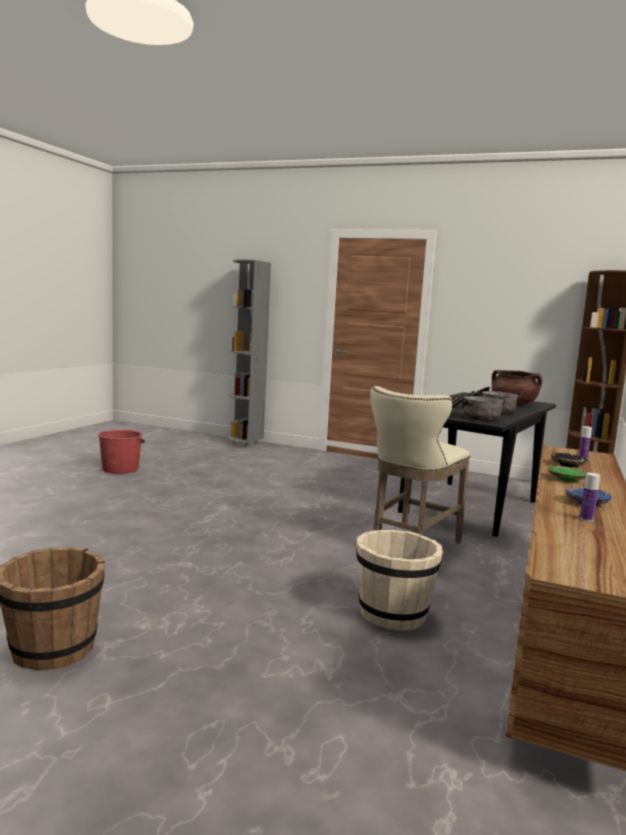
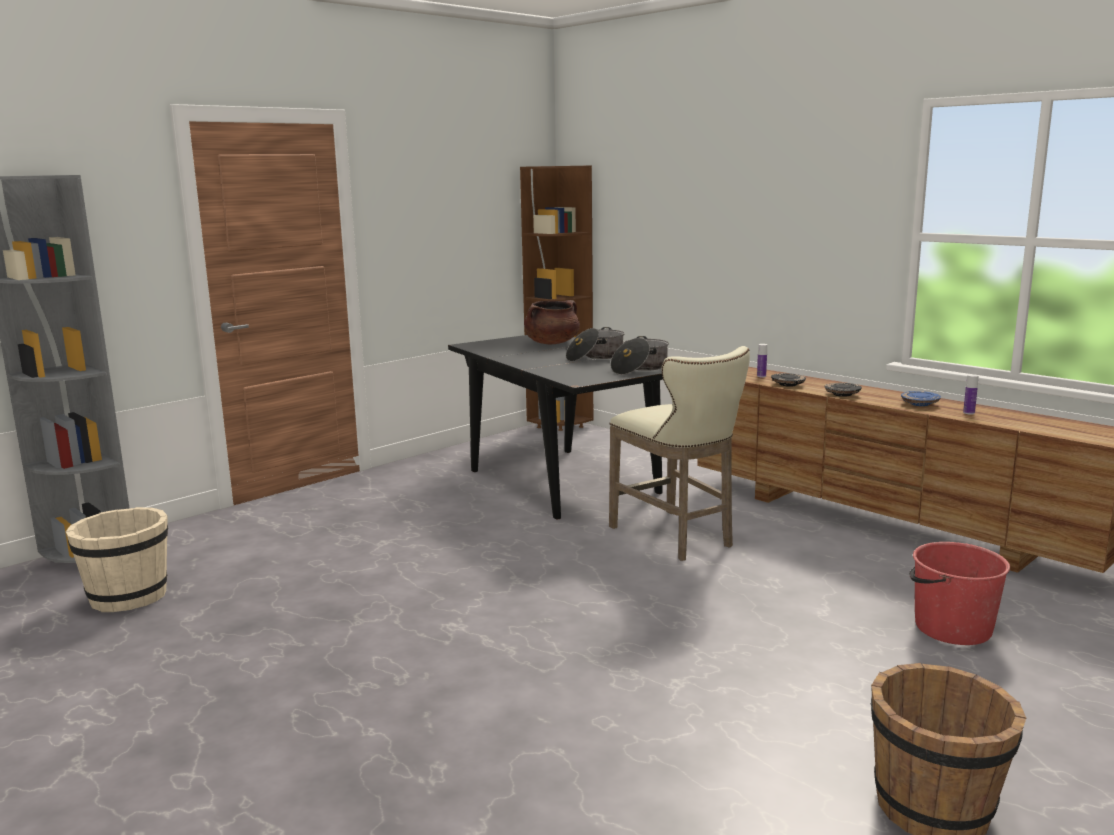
camera: 65 degrees left, 5 degrees up
red bucket [98,430,145,474] -> red bucket moved to [909,542,1010,645]
beige bucket [356,530,443,631] -> beige bucket moved to [66,507,168,612]
green plate [548,466,587,482] -> black plate [825,383,862,397]

